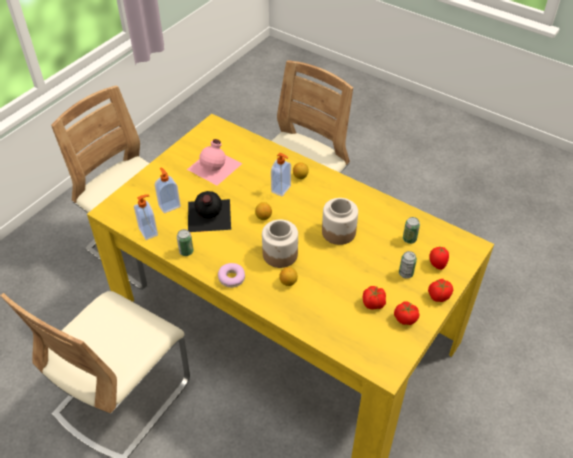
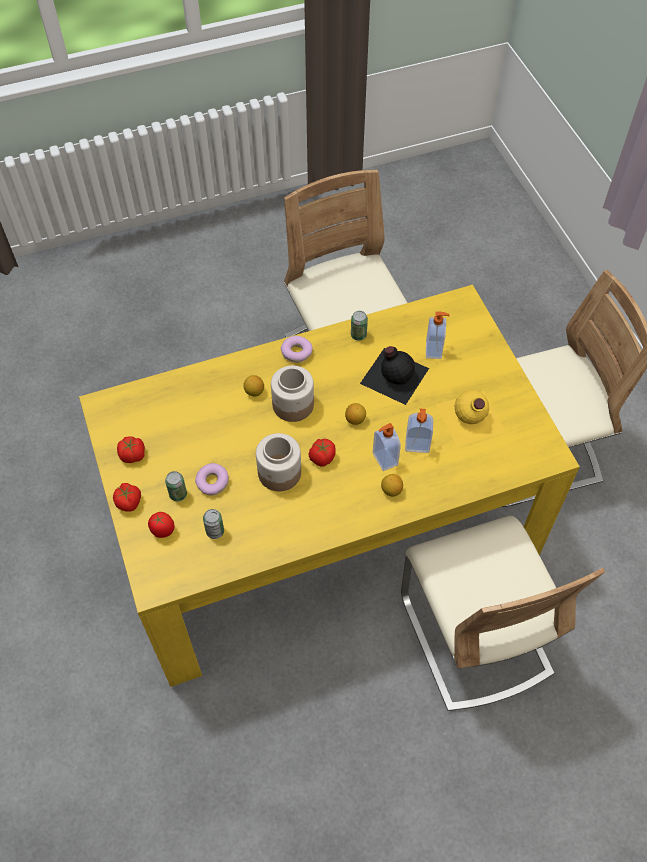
camera: 125 degrees right, 10 degrees up
soap dispenser [134,195,158,240] -> soap dispenser moved to [405,409,433,453]
pink bottle [187,139,242,185] -> yellow bottle [436,390,506,447]
tomato [363,286,386,309] -> tomato moved to [308,439,336,467]
none -> donut [195,463,229,495]

